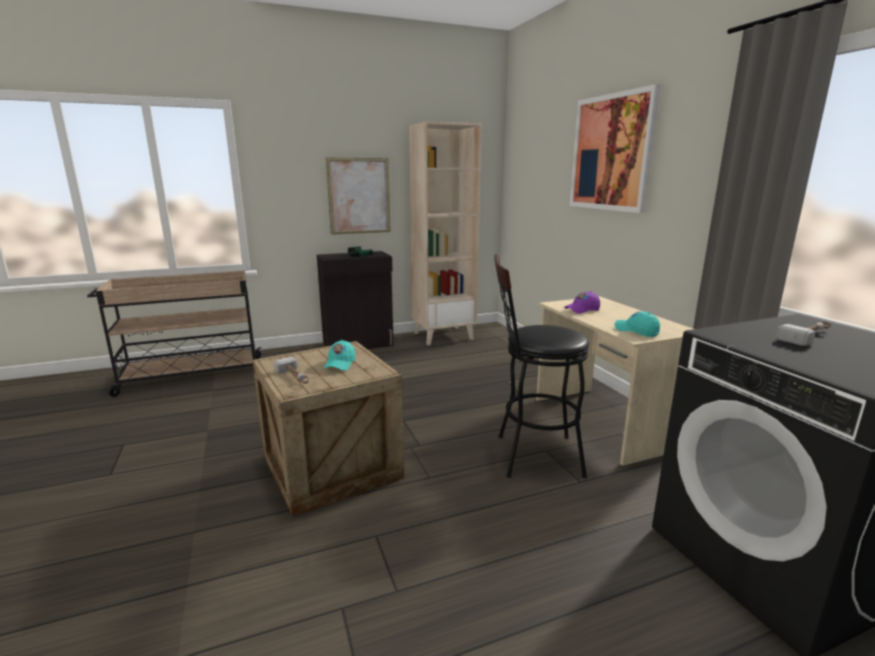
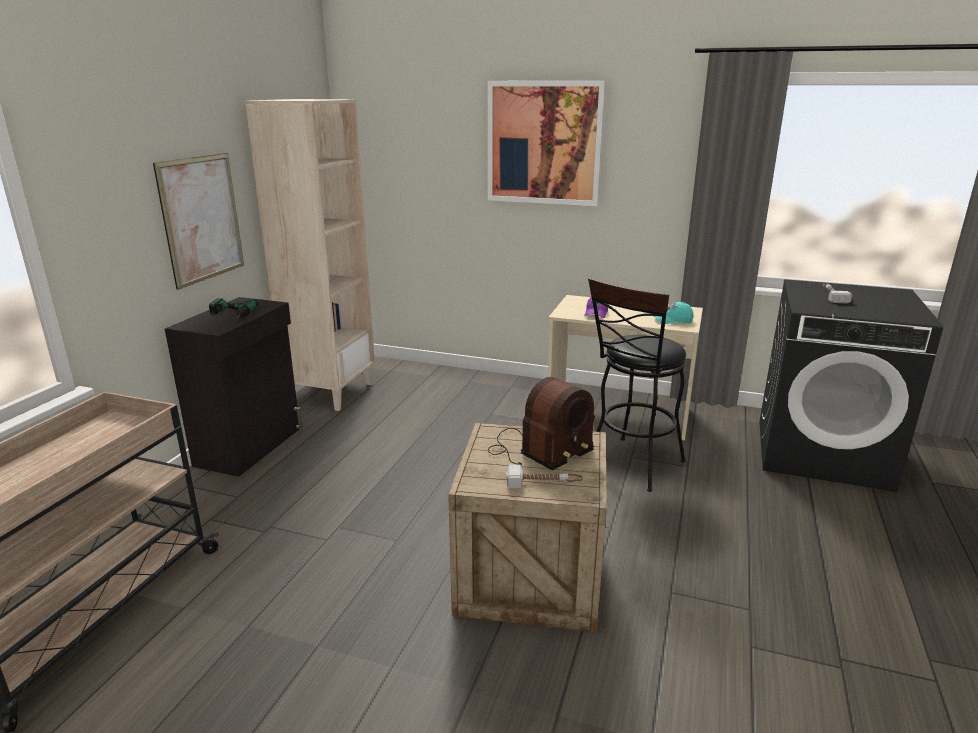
camera: 50 degrees left, 5 degrees up
turquoise cap [323,340,355,371] -> radio [488,377,595,470]

